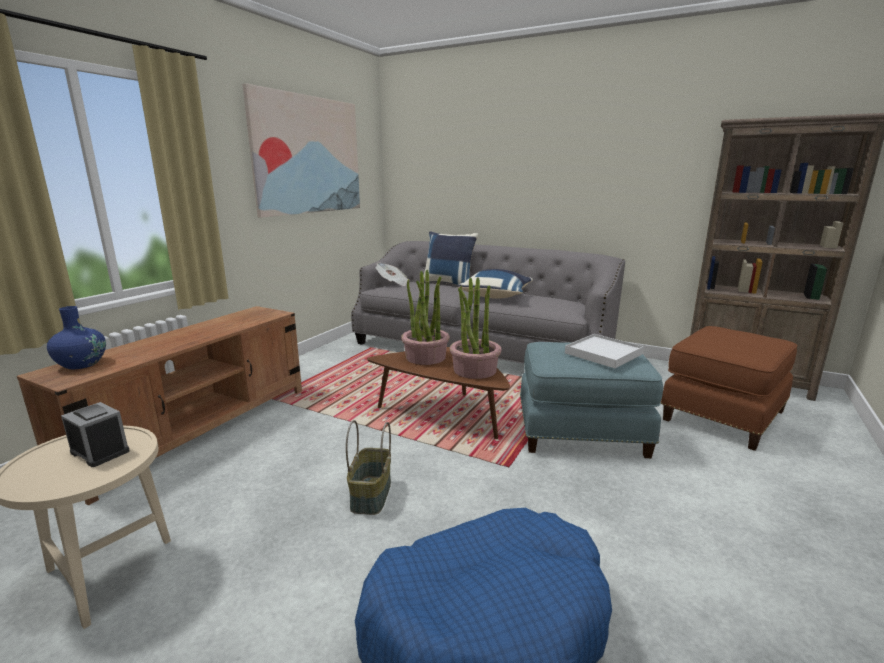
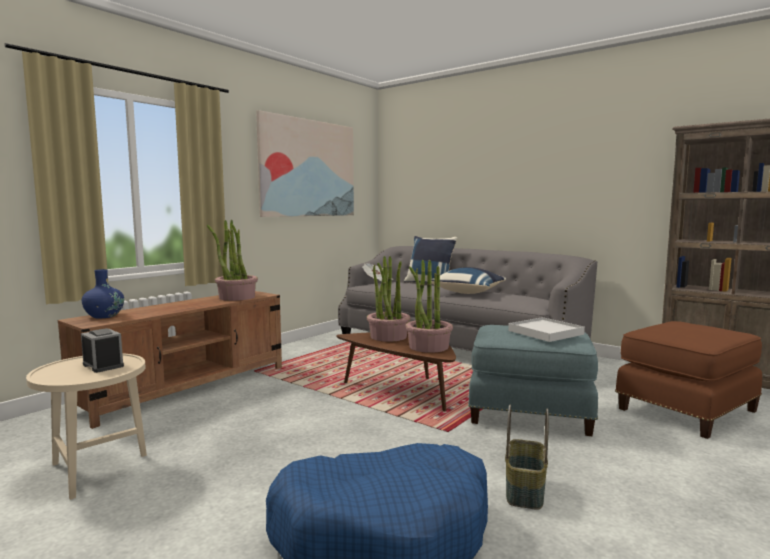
camera: 10 degrees right, 10 degrees down
basket [346,420,391,515] -> basket moved to [505,405,549,510]
none -> potted plant [207,220,258,301]

